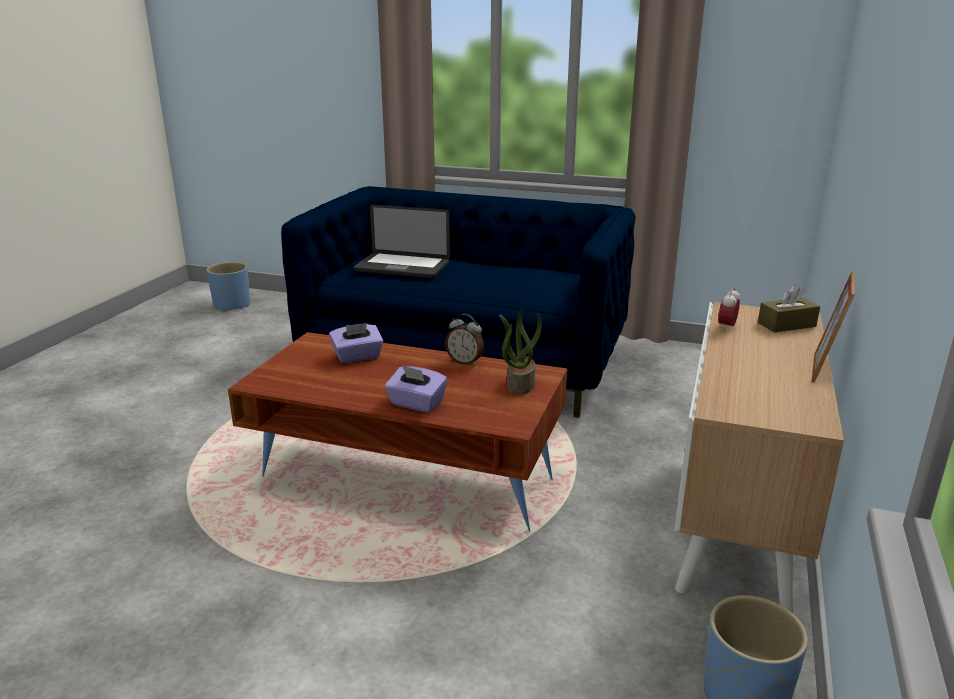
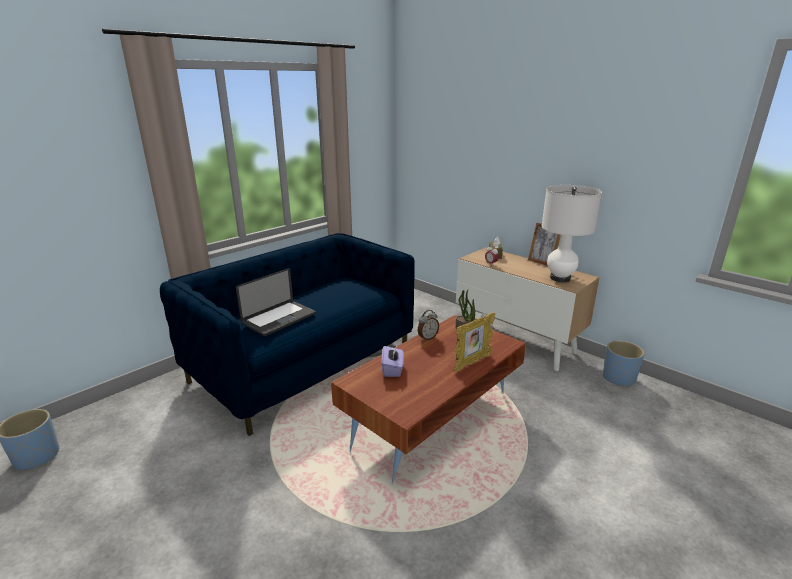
camera: 65 degrees left, 0 degrees up
purple tissue box [385,365,447,413] -> picture frame [454,312,495,372]
none -> white table lamp [542,185,602,282]

